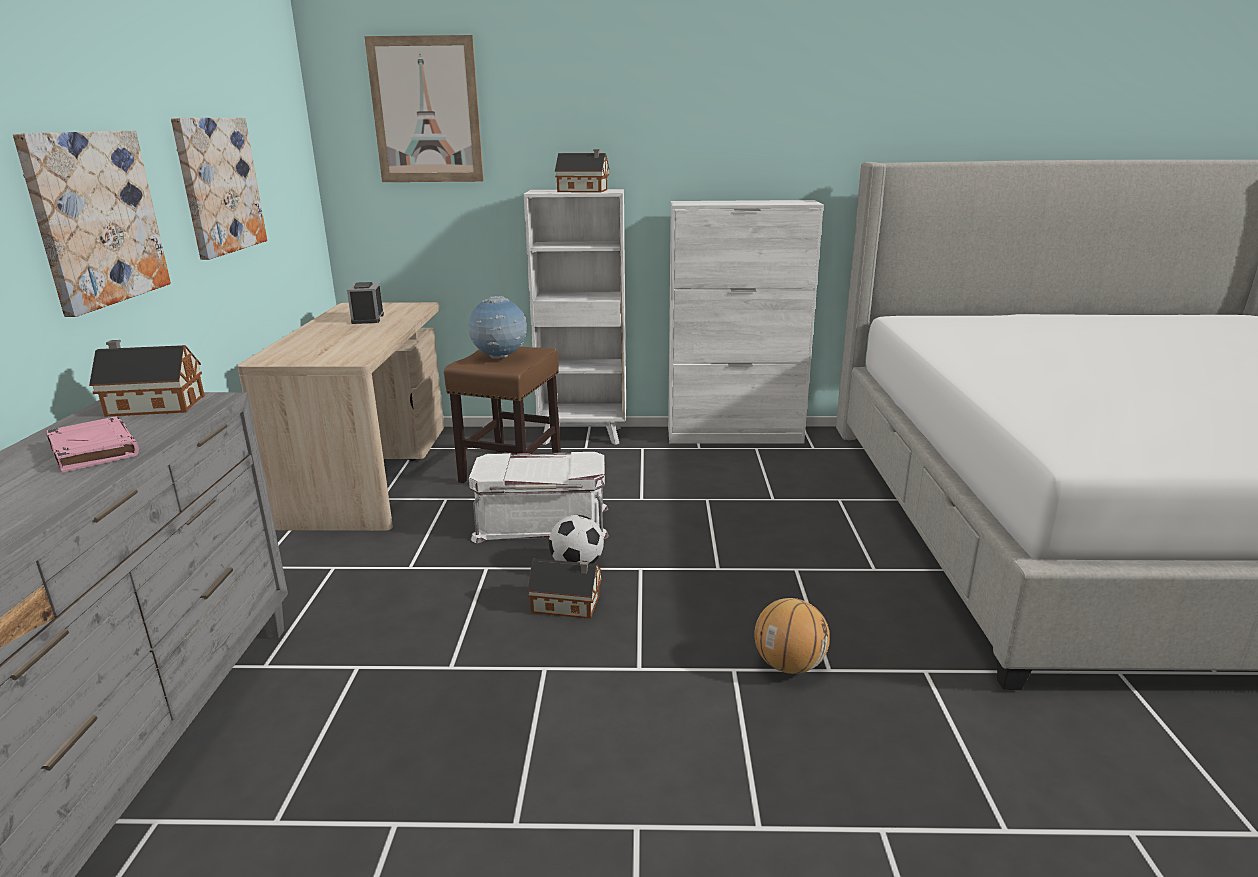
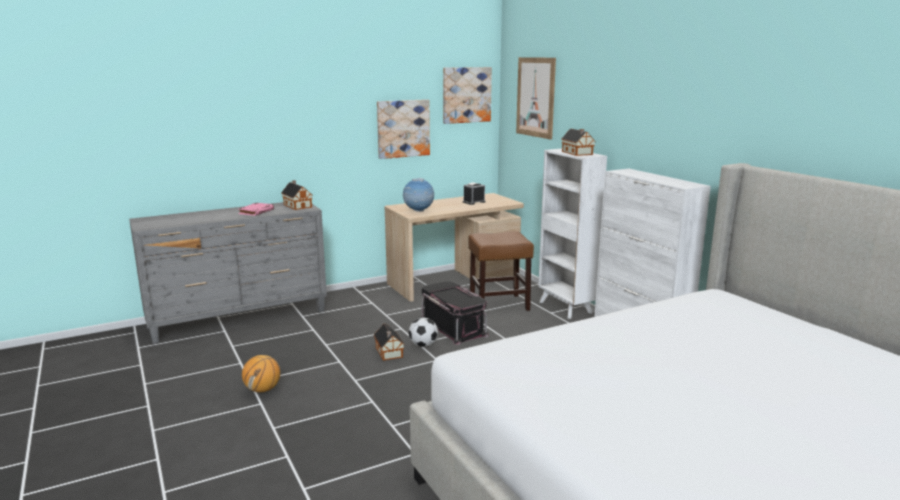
camera: 60 degrees right, 5 degrees down
picture [13,131,171,317] -> picture moved to [443,67,492,124]
globe [468,296,527,359] -> globe moved to [403,178,434,212]
white storage box [469,452,609,543] -> black storage box [420,281,489,345]
basketball [754,598,830,674] -> basketball moved to [242,355,280,392]

